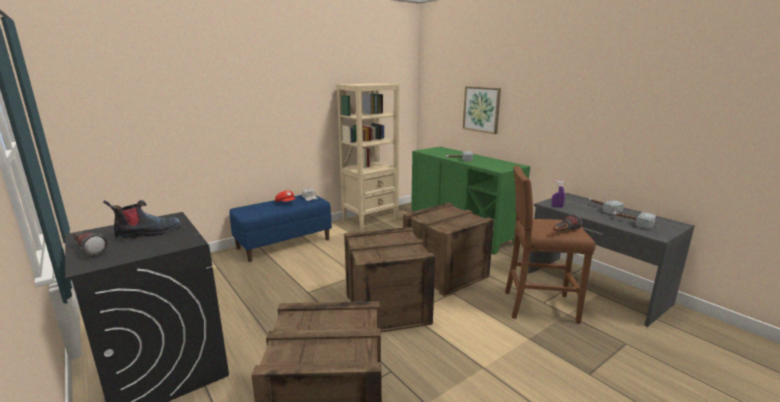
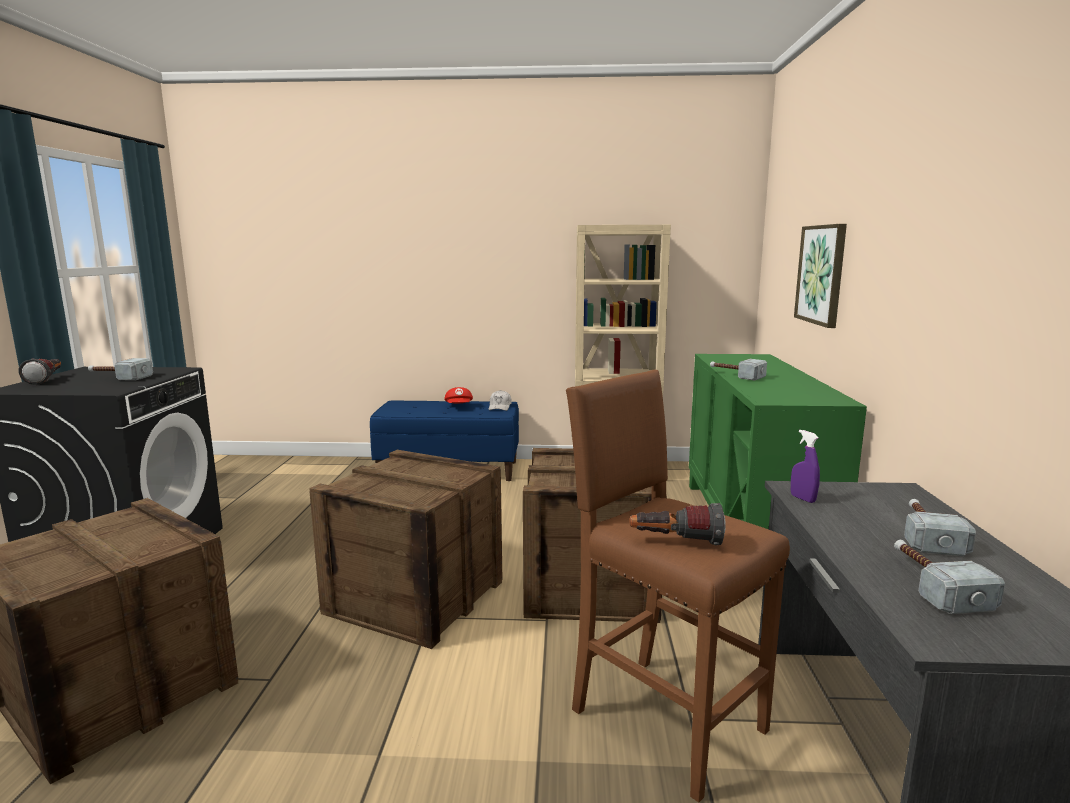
camera: 40 degrees right, 5 degrees down
boot [103,200,181,239] -> hammer [88,358,153,381]

